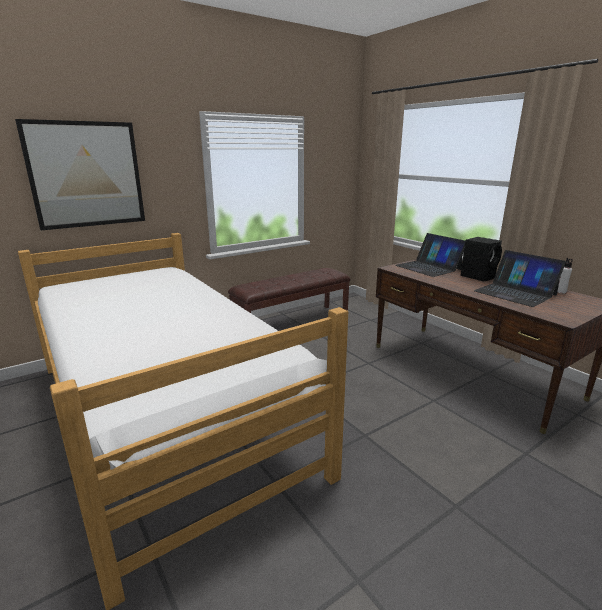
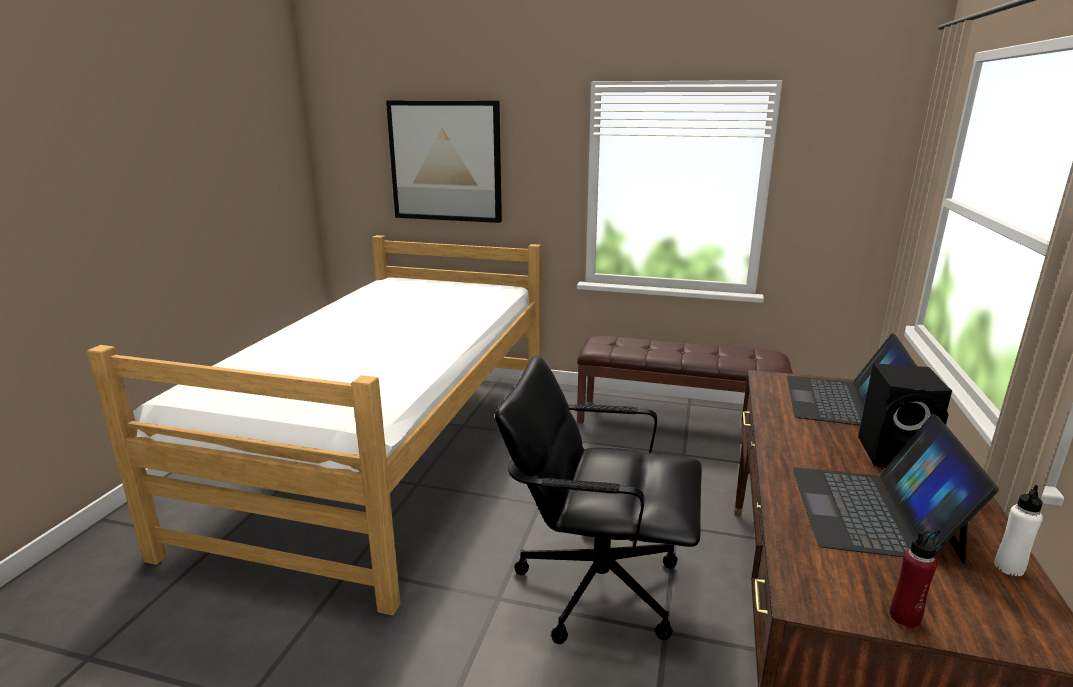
camera: 50 degrees right, 0 degrees up
none -> black office chair [495,355,702,644]
none -> red bottle [890,528,940,628]

